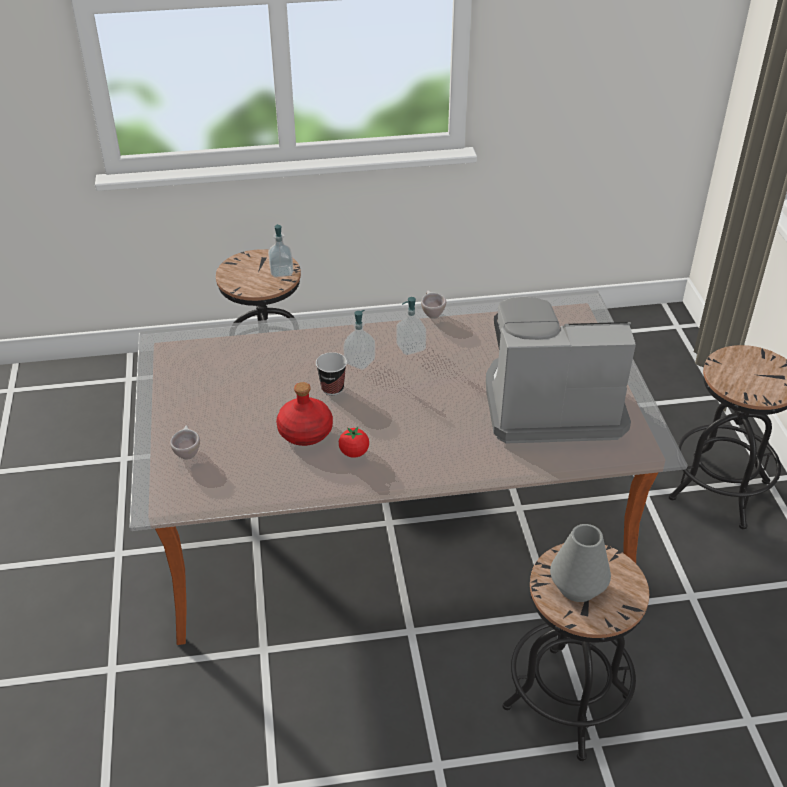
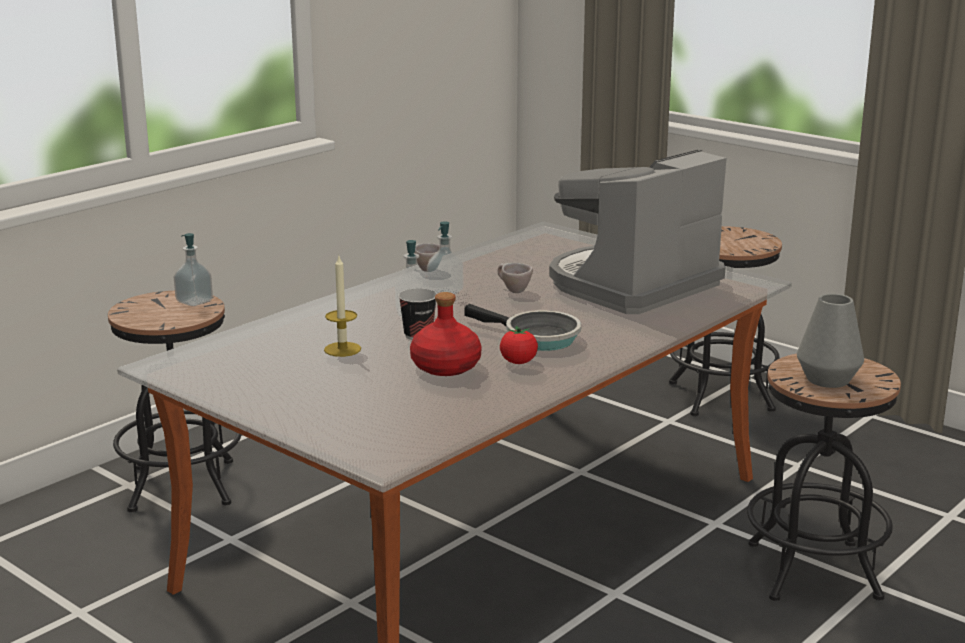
camera: 40 degrees left, 20 degrees down
beige cup [170,425,200,460] -> beige cup moved to [497,263,533,293]
none -> candle [324,256,361,357]
none -> frying pan [464,304,581,351]

